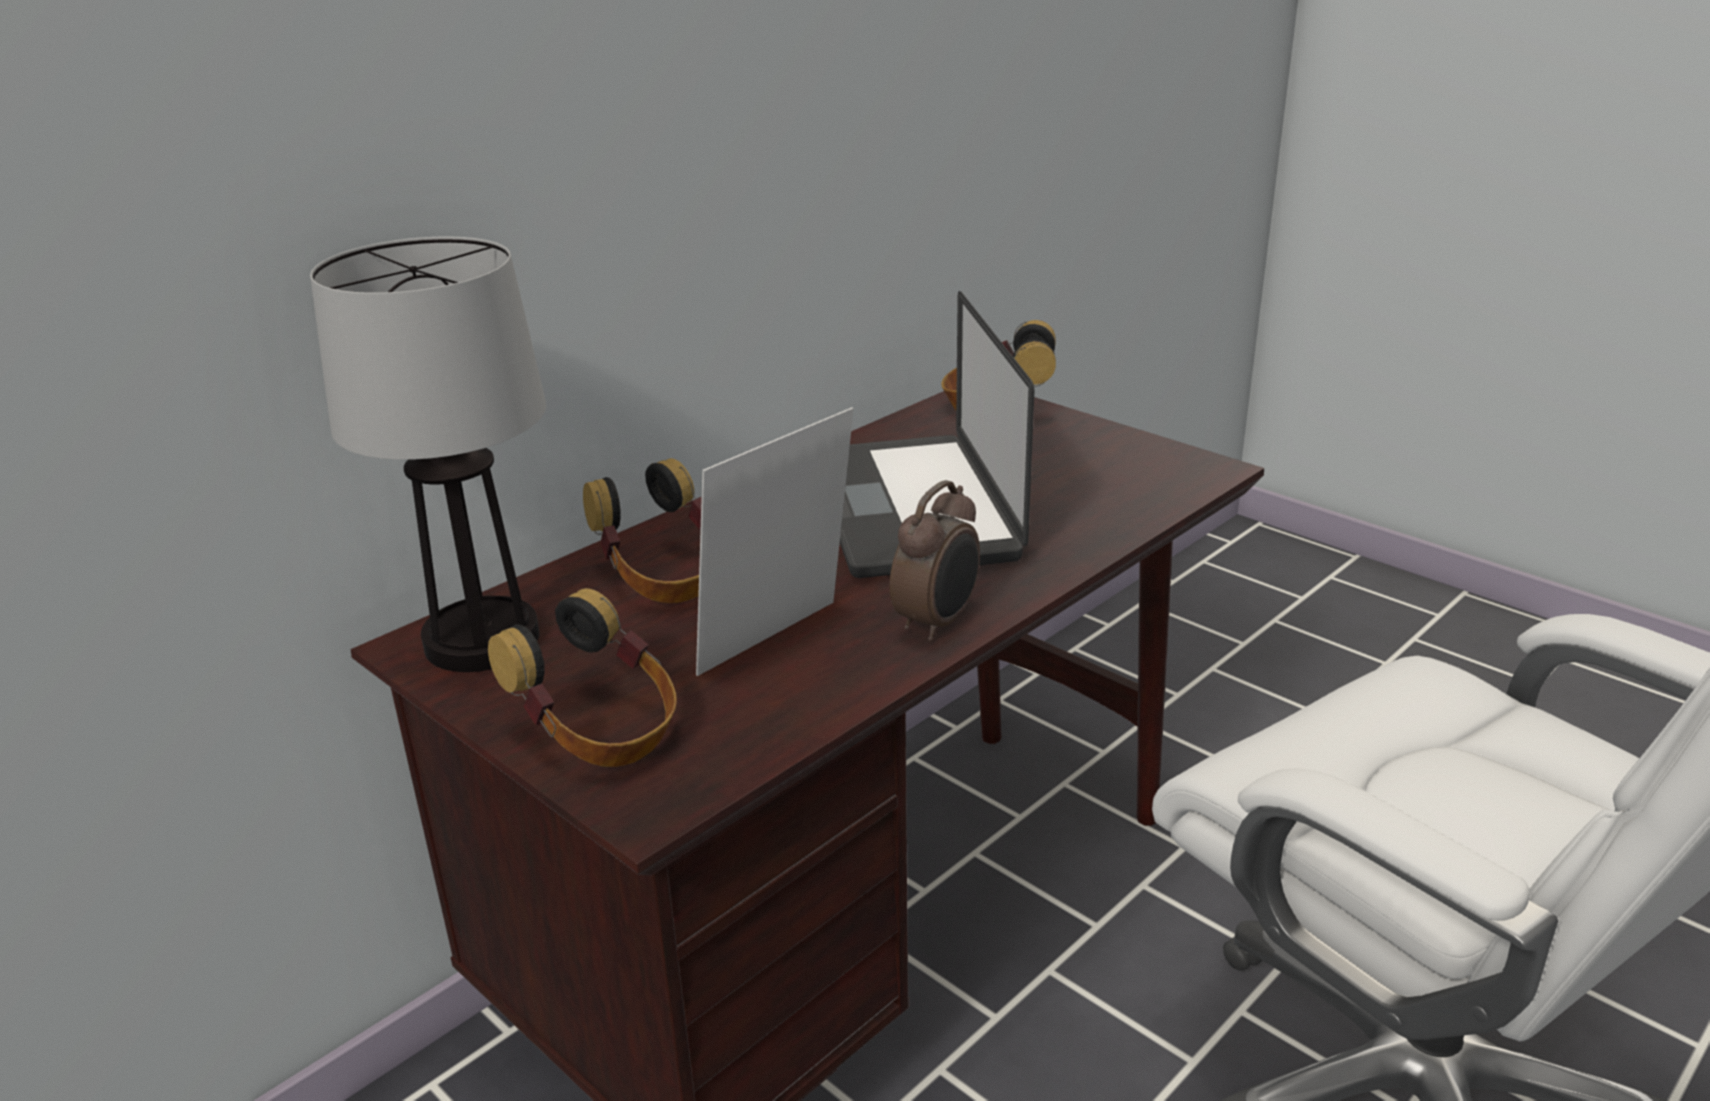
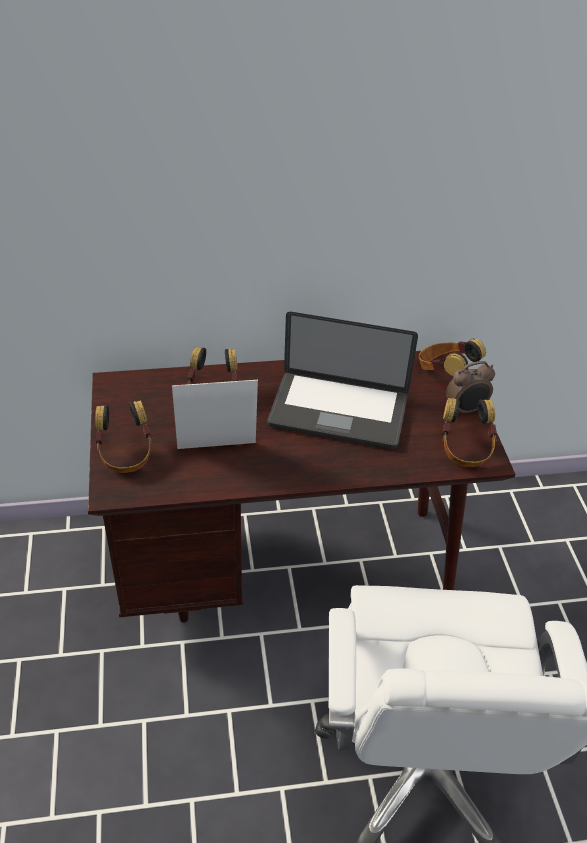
camera: 35 degrees right, 15 degrees up
table lamp [310,236,546,672] -> none
laptop [840,291,1034,578] -> laptop turned 105 degrees counterclockwise [267,312,418,449]
alarm clock [890,480,980,642] -> alarm clock moved to [446,361,495,414]
none -> headphones [442,398,497,467]

